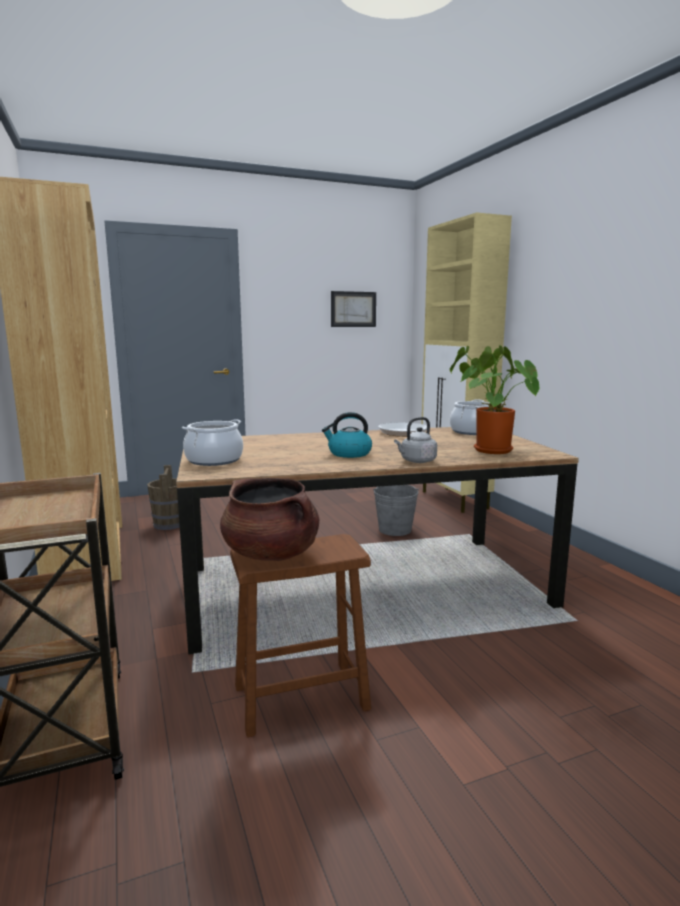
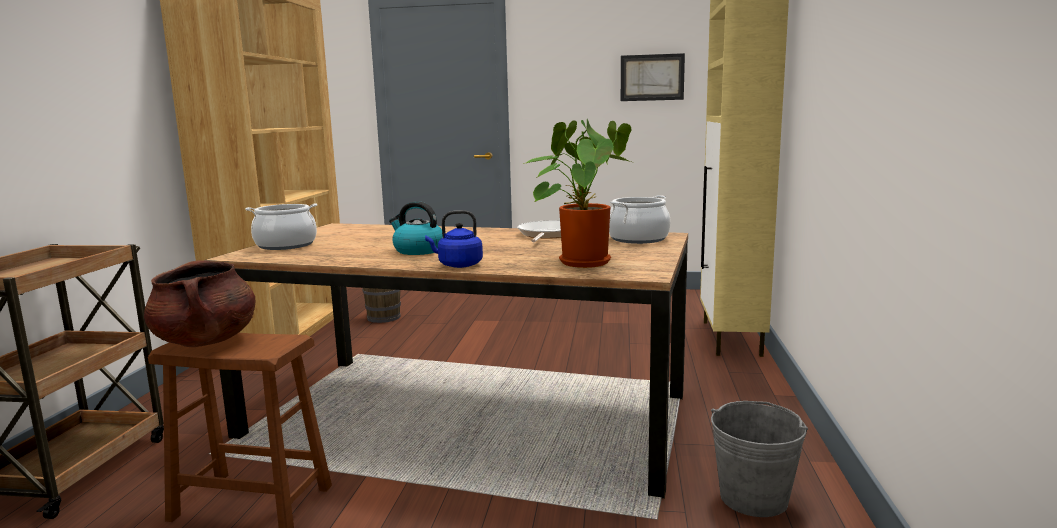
camera: 30 degrees right, 0 degrees up
grey bucket [373,485,419,536] -> grey bucket moved to [711,401,808,517]
grey kettle [394,417,437,463] -> blue kettle [425,210,483,268]

